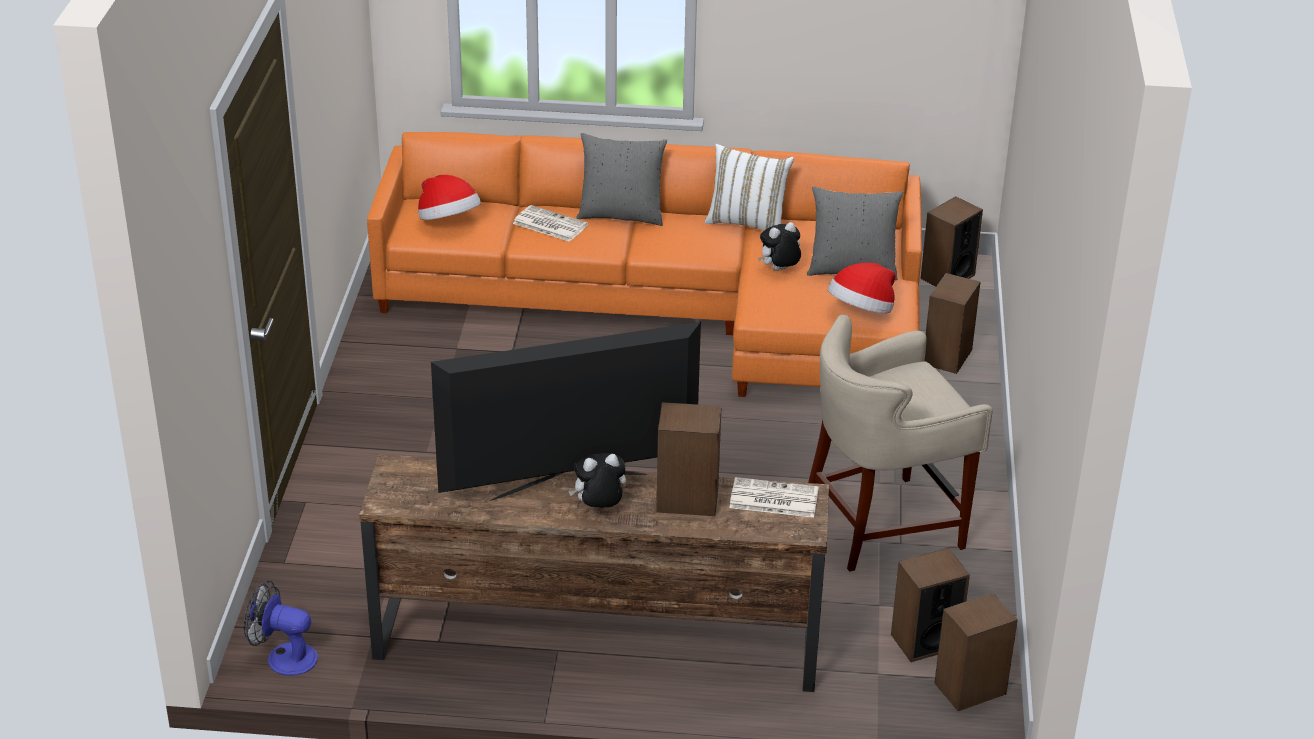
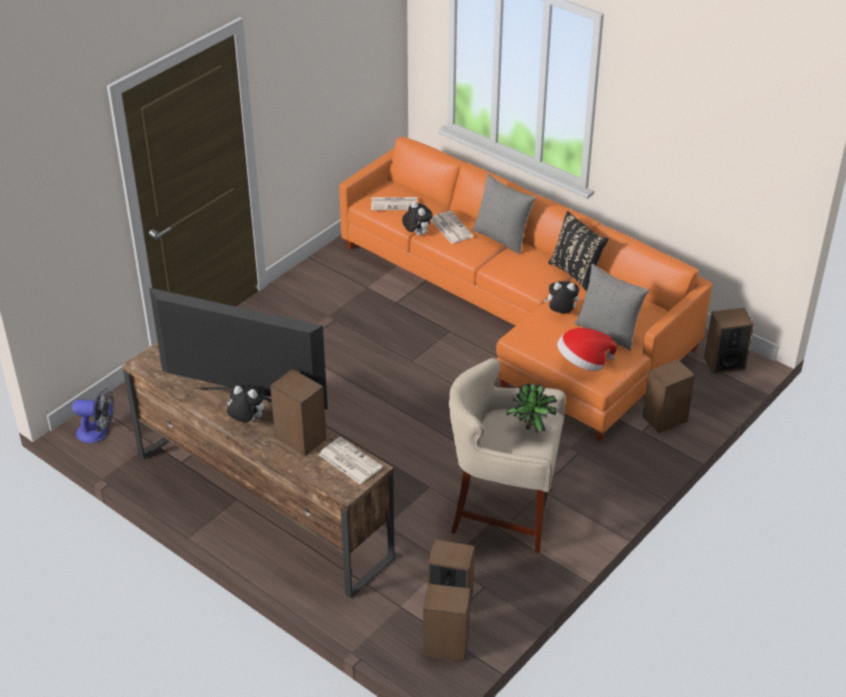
camera: 35 degrees right, 5 degrees up
fan [244,581,318,676] -> fan turned 135 degrees clockwise [72,388,114,443]
hat [418,175,481,220] -> newspaper [371,197,417,210]
white pillow [704,144,794,231] -> black pillow [548,211,608,291]
none -> plush toy [402,202,433,236]
none -> potted plant [506,383,557,433]

